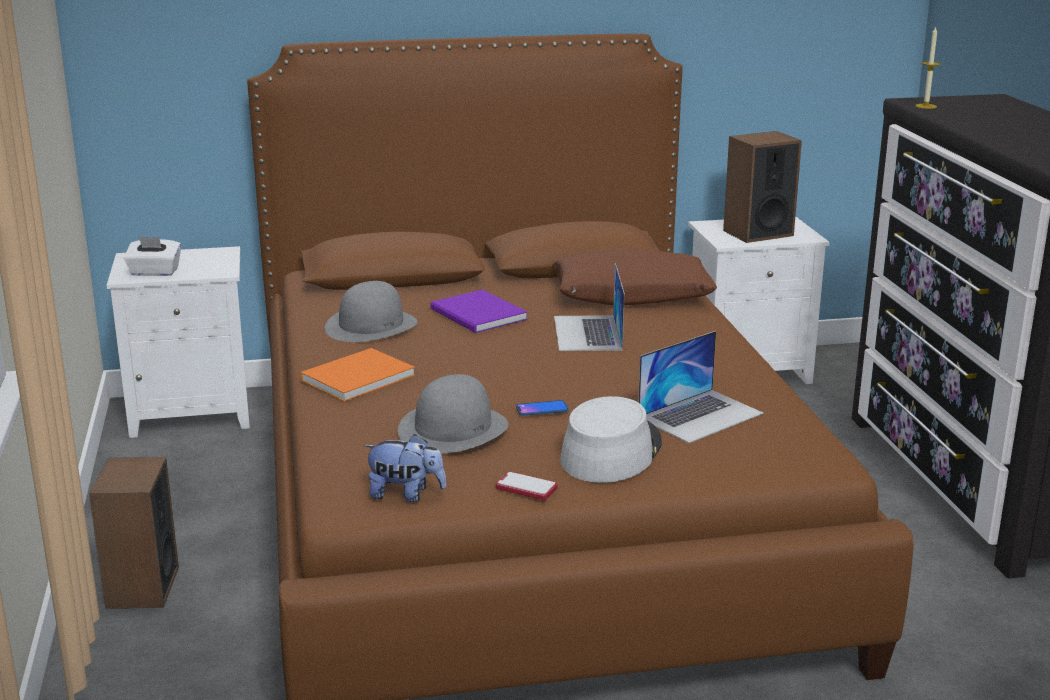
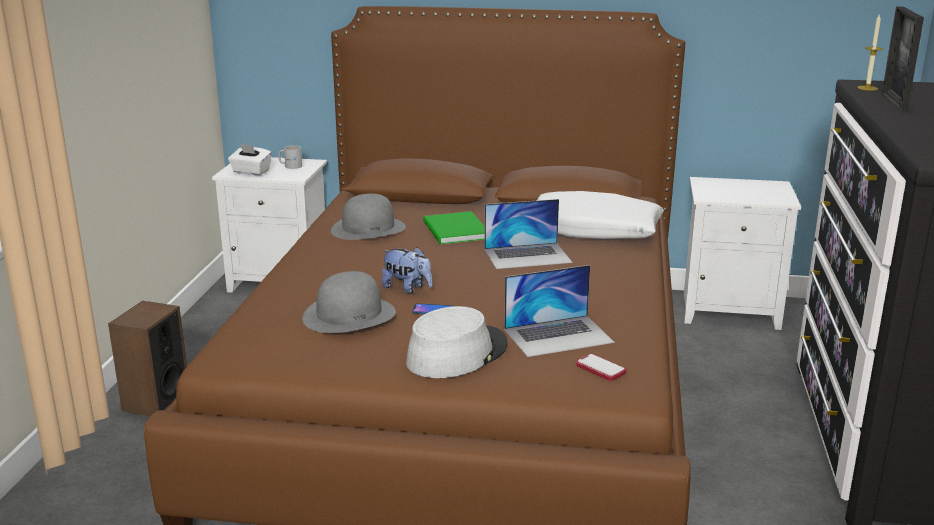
camera: 20 degrees right, 0 degrees up
orange book [300,348,415,402] -> none
plush toy [363,434,446,502] -> plush toy moved to [382,247,432,293]
purple book [430,289,528,333] -> green book [423,211,485,244]
phone [496,472,557,500] -> phone moved to [576,354,626,381]
brown pillow [553,249,717,306] -> white pillow [537,191,664,239]
laptop [554,263,625,351] -> laptop turned 120 degrees counterclockwise [484,199,572,269]
speaker [723,131,802,243] -> none
none -> white mug [278,145,302,169]
none -> picture frame [882,7,924,111]

